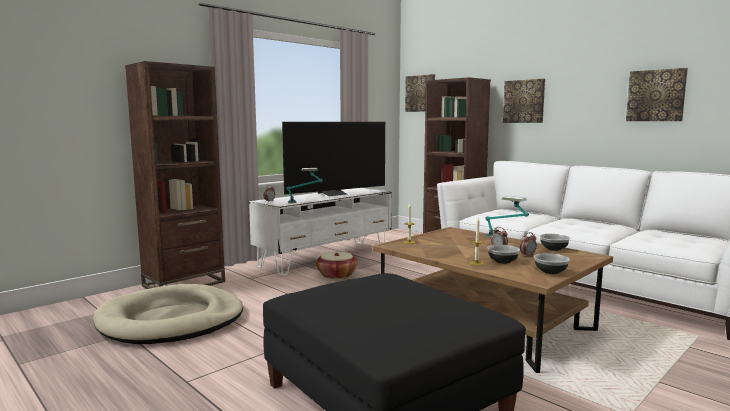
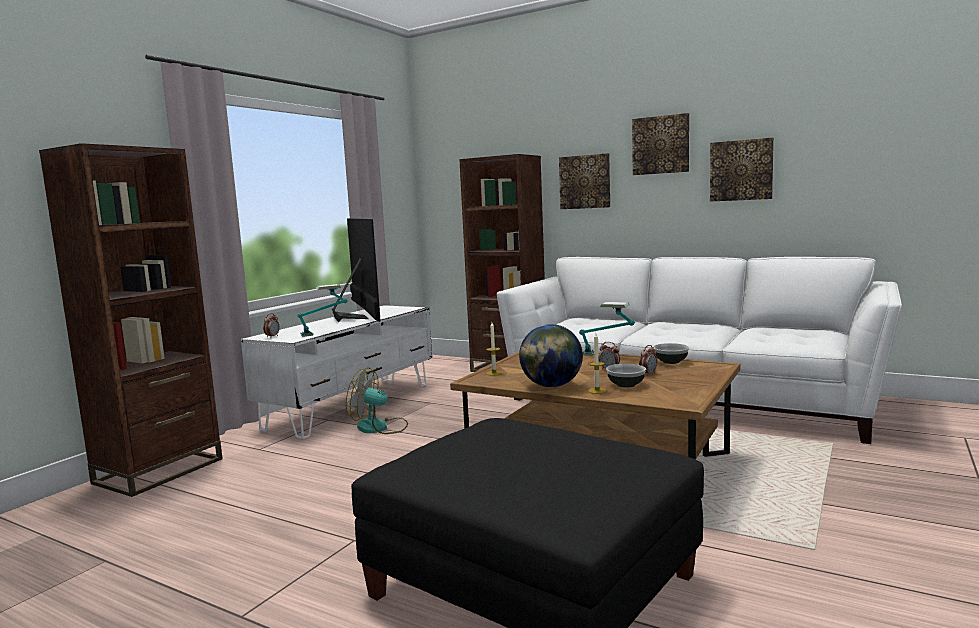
camera: 15 degrees left, 0 degrees up
beige dog bed [93,284,243,344] -> none
television [282,122,385,196] -> television turned 60 degrees counterclockwise [332,218,381,322]
basket [316,252,357,279] -> fan [346,367,408,434]
picture [405,74,435,112] -> picture moved to [632,113,689,175]
bowl [534,253,570,274] -> none
none -> globe [519,324,583,387]

